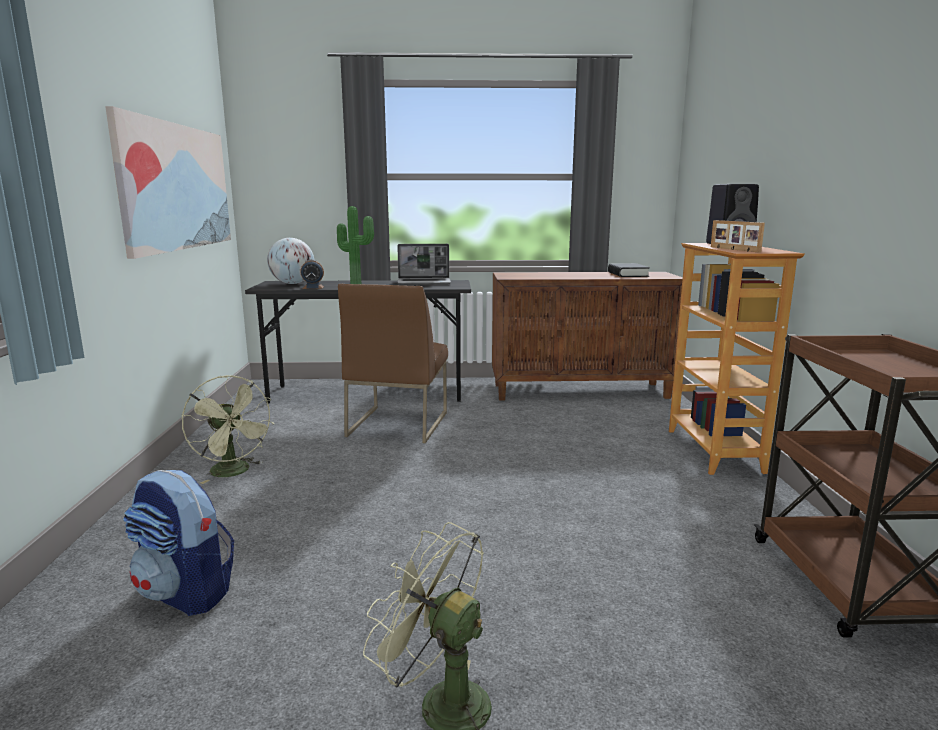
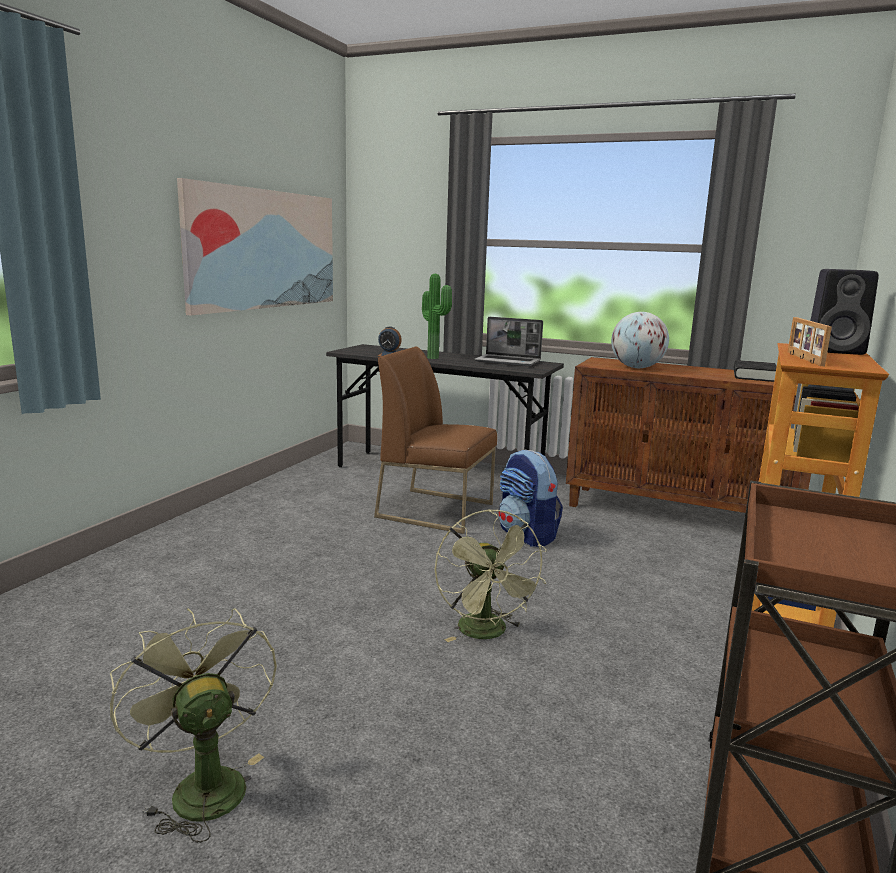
camera: 25 degrees right, 0 degrees up
backpack [123,470,234,616] -> backpack moved to [499,449,563,547]
green fan [182,375,274,484] -> green fan moved to [435,509,547,642]
globe [267,238,314,284] -> globe moved to [611,312,669,368]
brown chair [338,284,448,443] -> brown chair turned 75 degrees clockwise [374,347,497,534]

